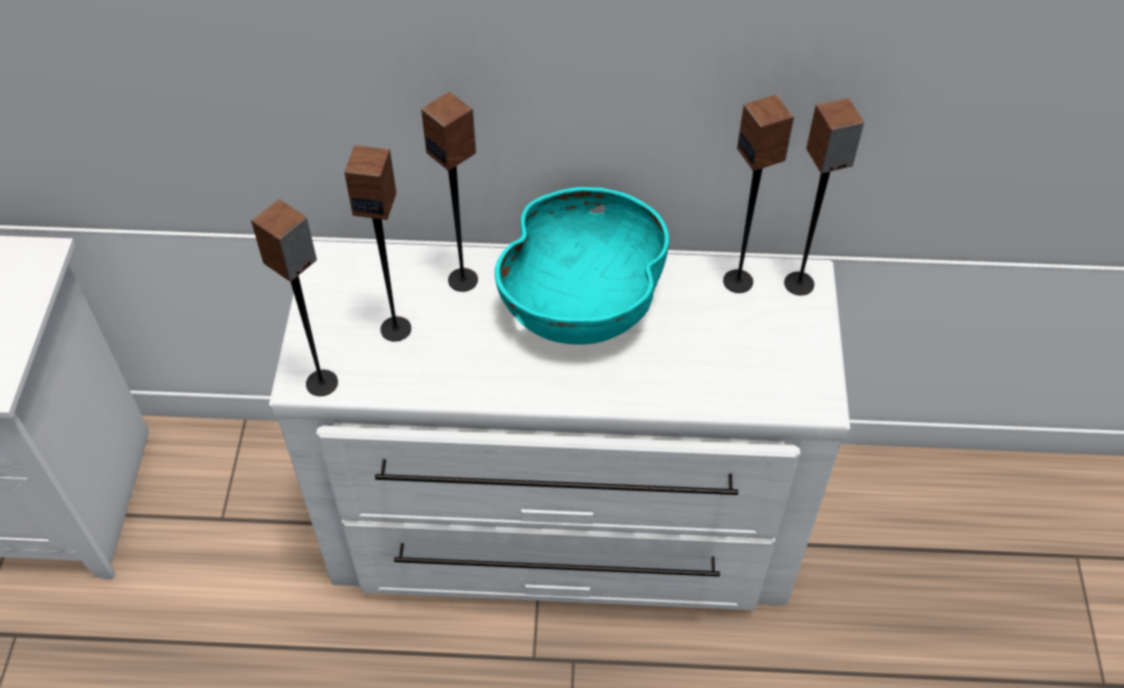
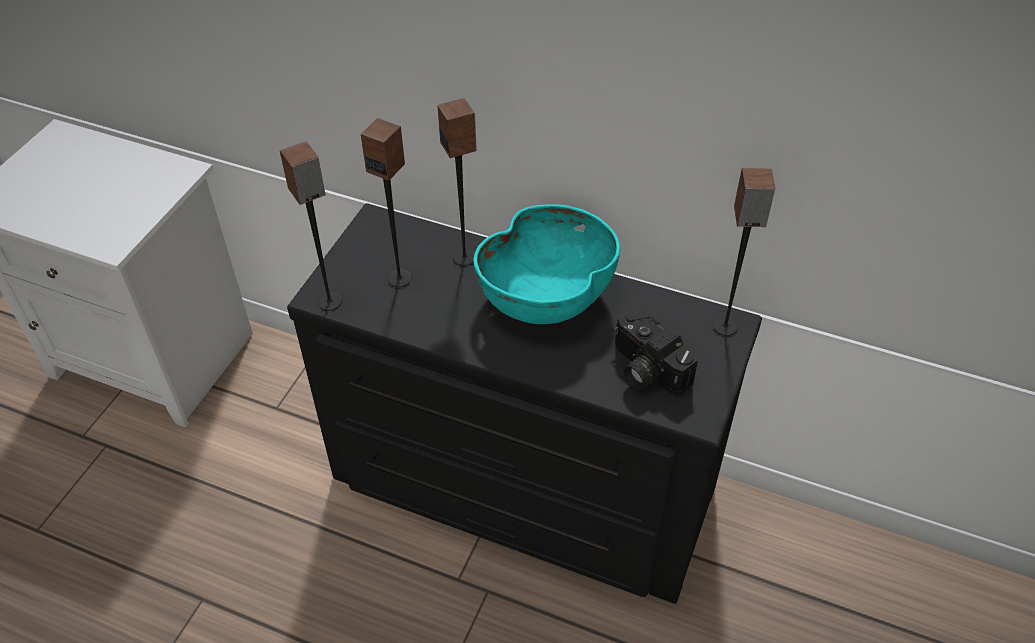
camera: 20 degrees right, 5 degrees down
white dresser [269,241,850,610] -> black dresser [287,203,762,604]
speaker [723,95,794,293] -> none
none -> camera [614,309,698,396]

